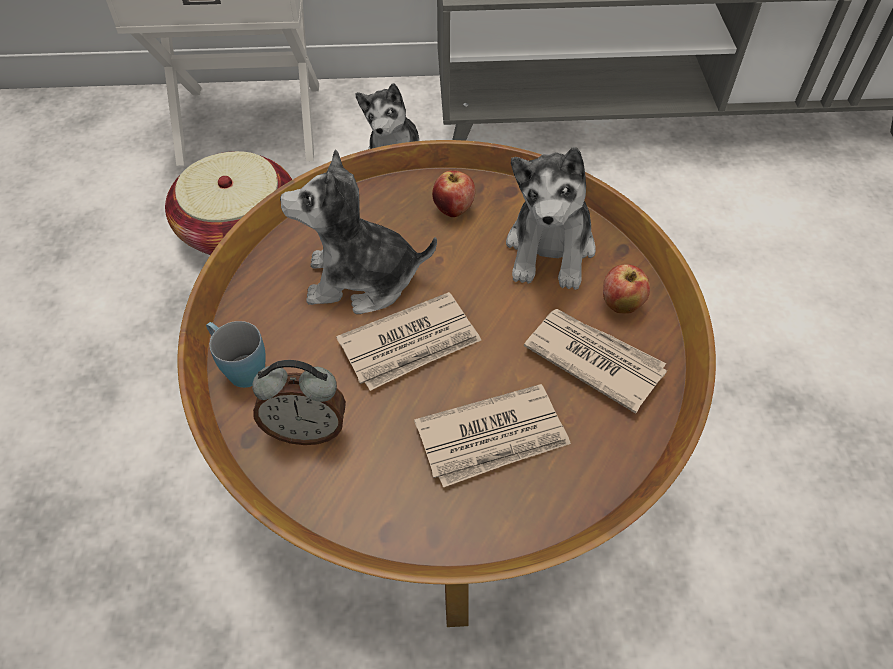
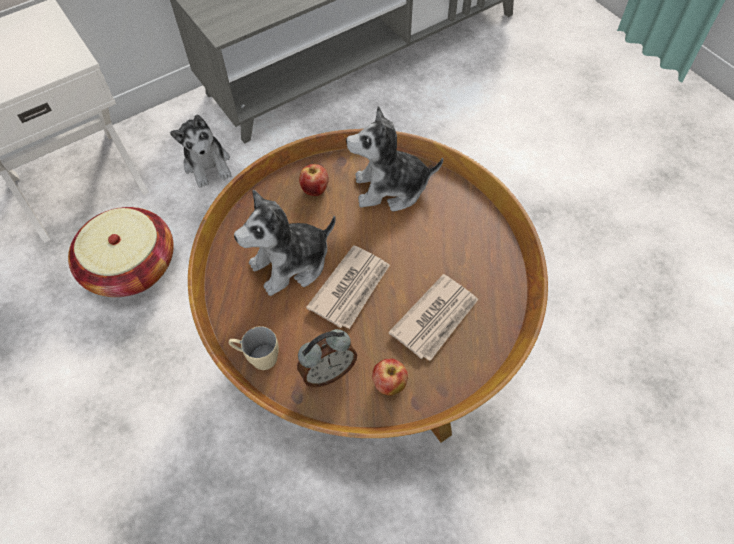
camera: 30 degrees left, 5 degrees up
blue mug [206,321,266,388] -> beige mug [229,326,279,370]
plush toy [506,147,596,290] -> plush toy turned 105 degrees clockwise [346,106,443,212]
newspaper [524,309,667,414] -> none
apple [603,264,650,314] -> apple moved to [372,359,408,396]

